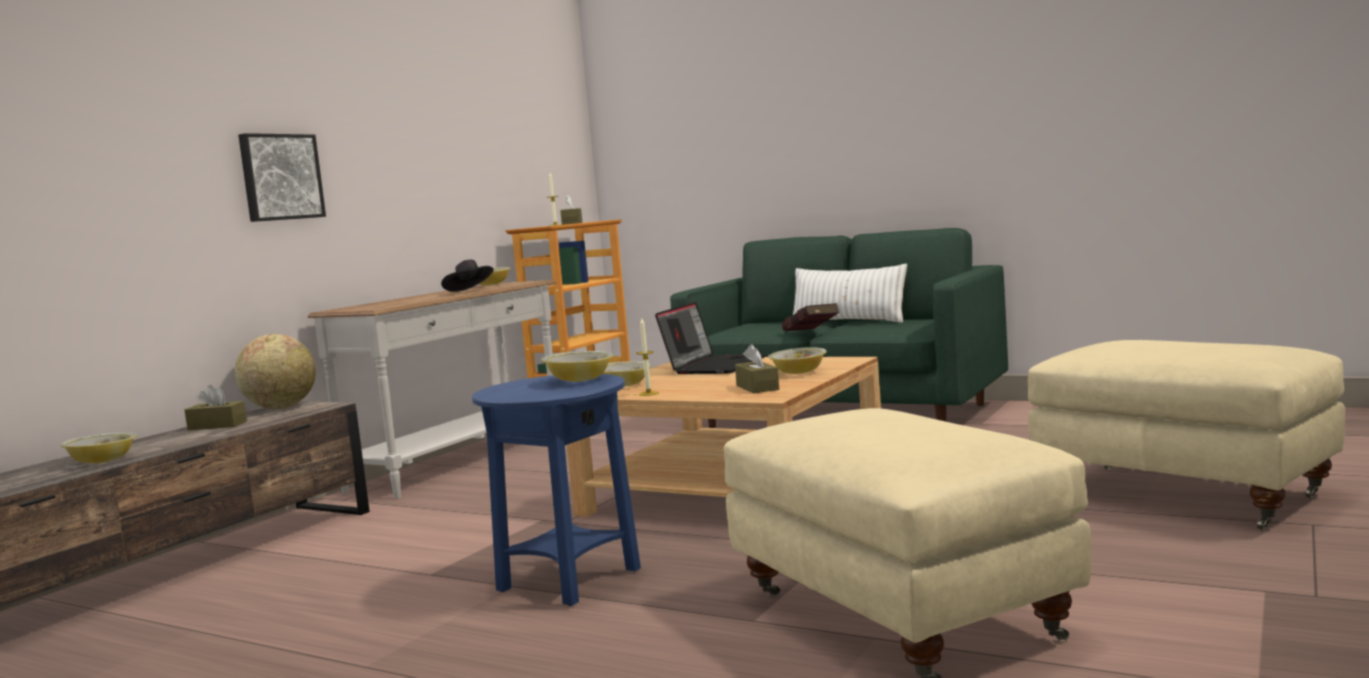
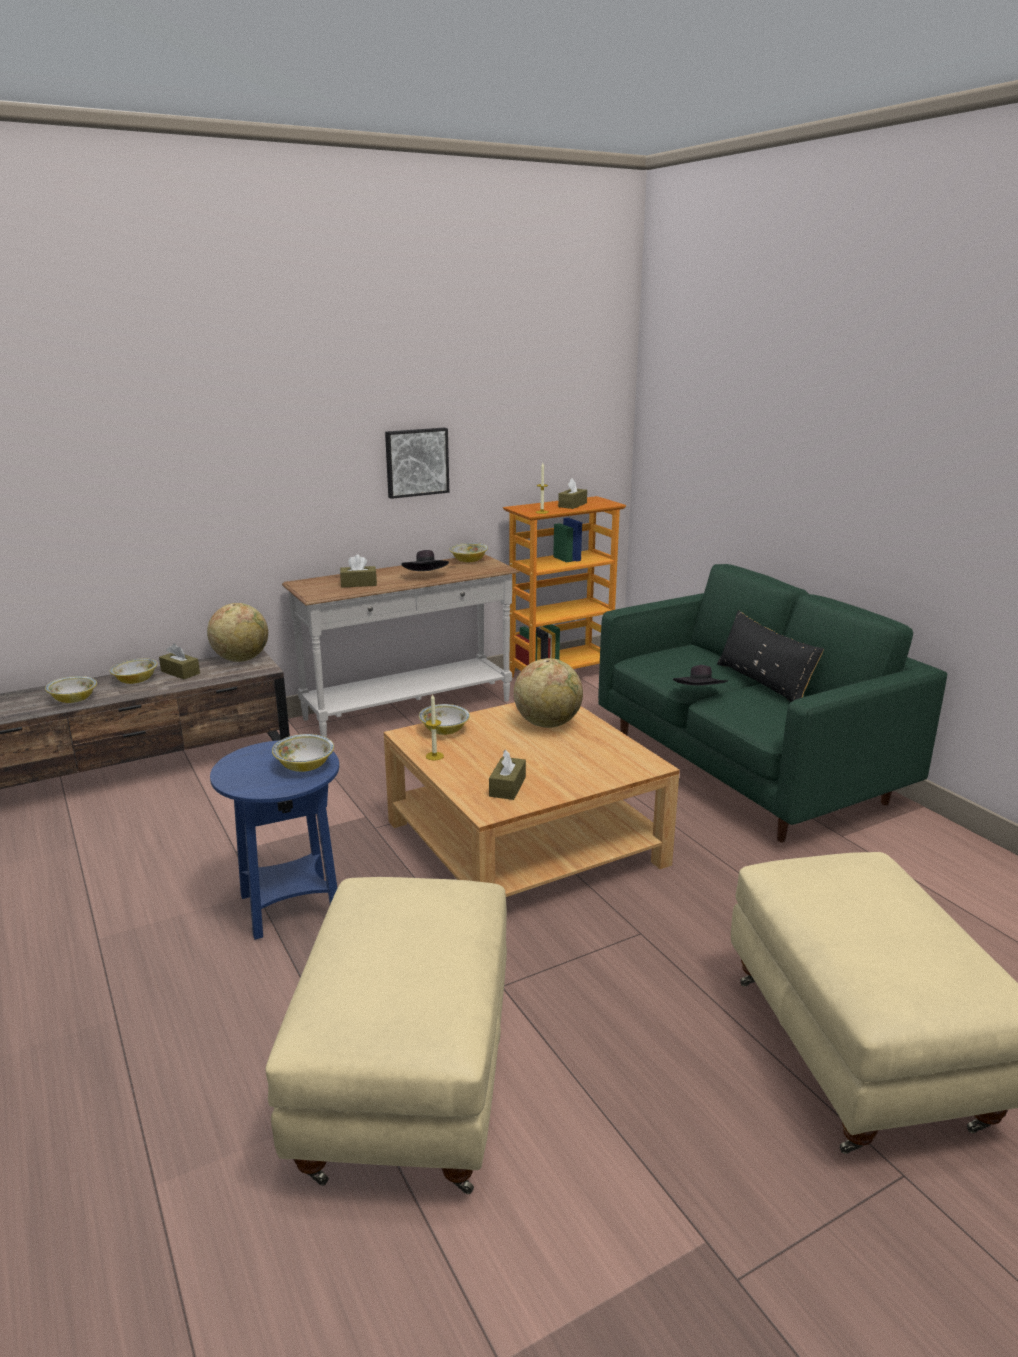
camera: 30 degrees right, 15 degrees up
picture [238,133,326,222] -> picture moved to [385,428,449,499]
laptop [655,302,766,374] -> globe [514,658,583,728]
bowl [768,347,827,374] -> bowl moved to [110,658,157,684]
red book [782,303,840,331] -> black hat [673,665,728,686]
white pillow [793,264,907,323] -> black pillow [717,610,824,702]
none -> brown tissue box [340,554,377,587]

